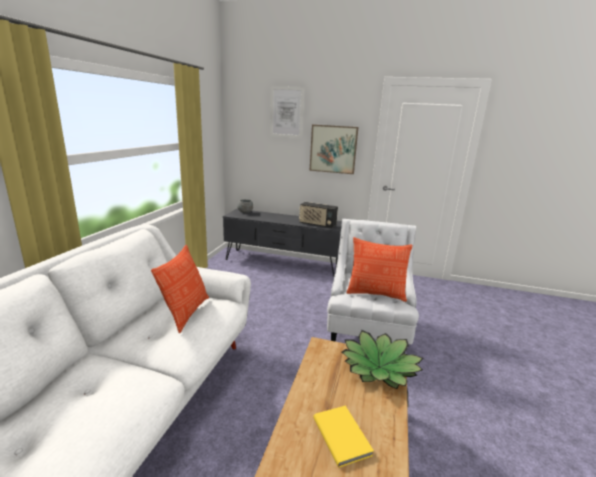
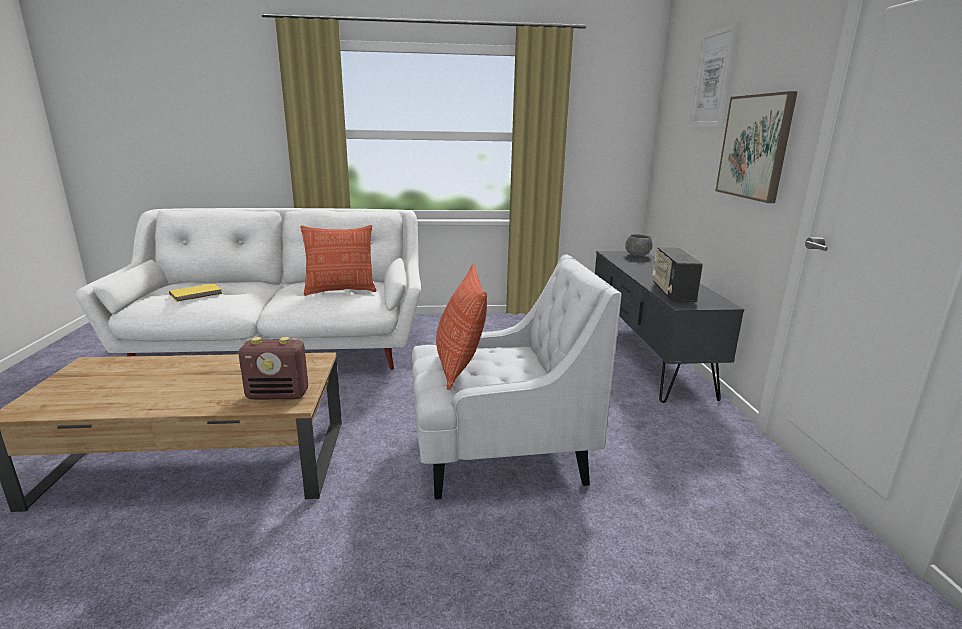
camera: 70 degrees right, 0 degrees up
yellow book [313,405,374,468] -> yellow book moved to [169,284,223,302]
potted plant [342,330,424,389] -> radio [238,337,308,400]

